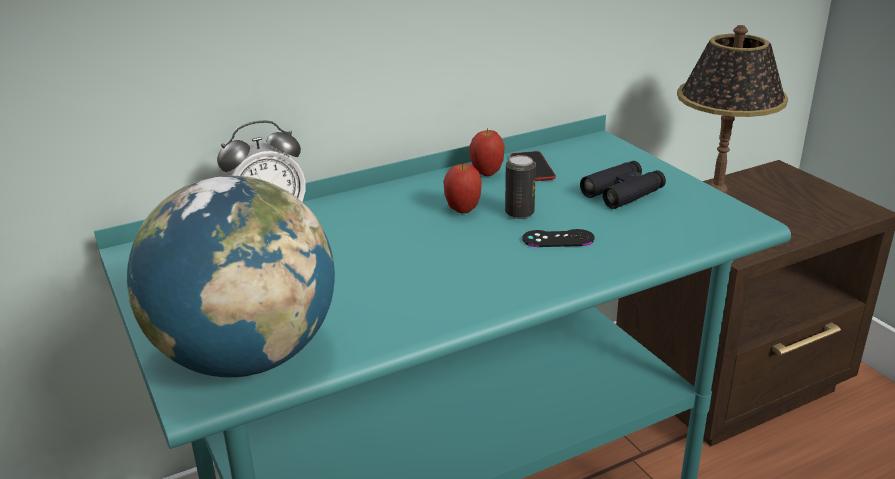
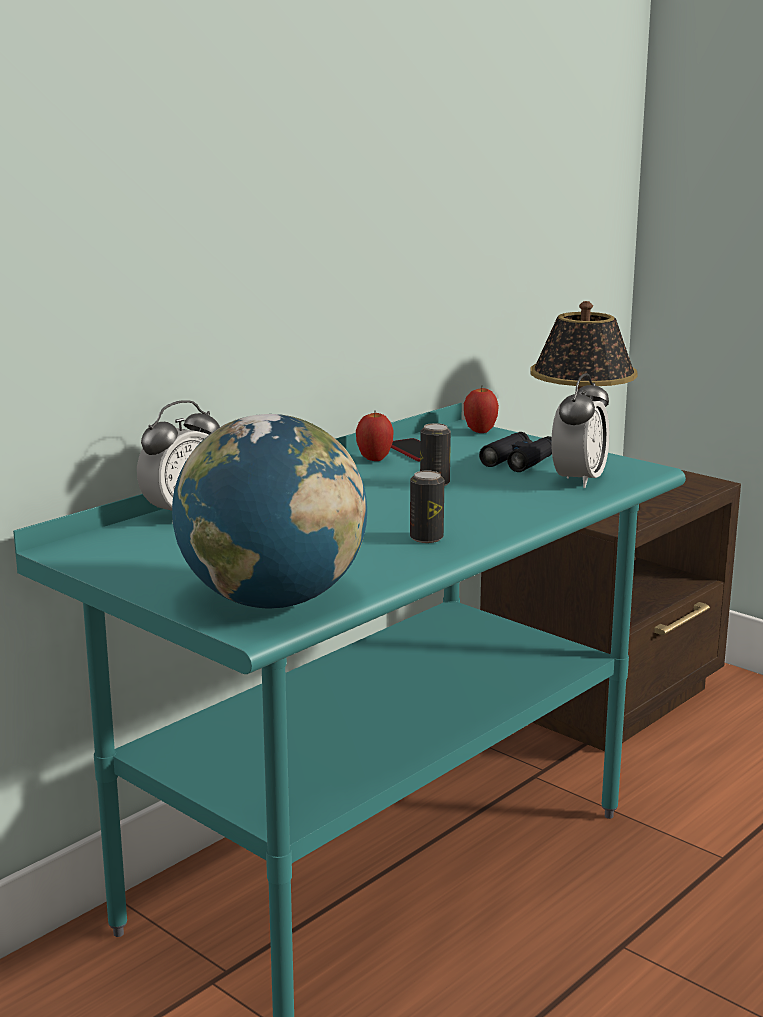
camera: 20 degrees left, 10 degrees down
apple [443,164,482,213] -> apple moved to [464,387,499,433]
black game controller [522,229,595,247] -> none
none -> can [410,471,444,543]
none -> alarm clock [551,374,609,488]

